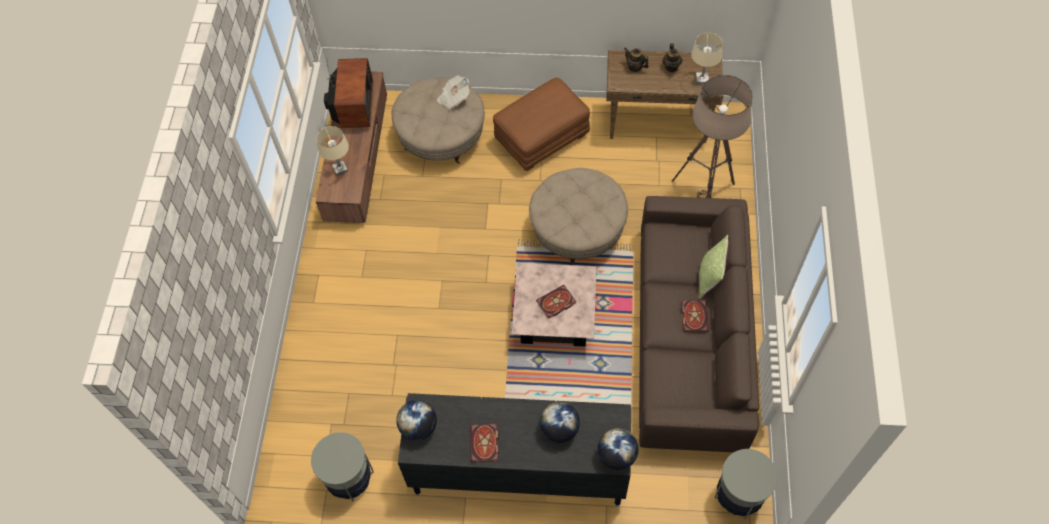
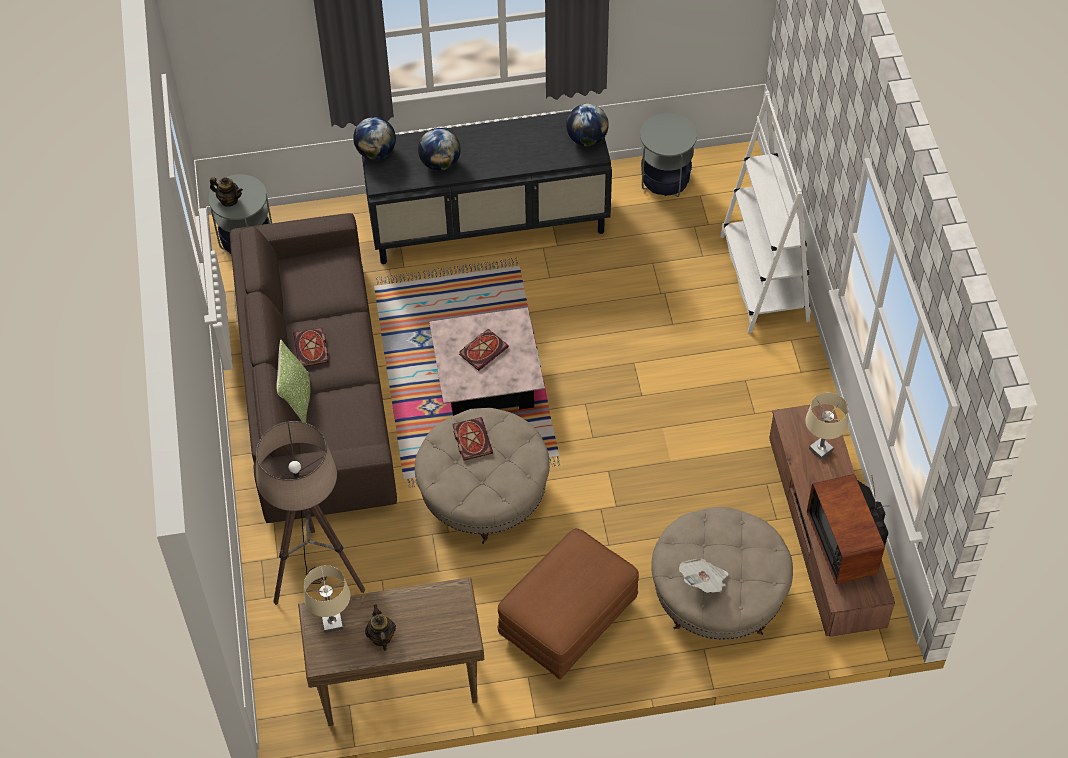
camera: 165 degrees right, 5 degrees down
book [470,424,499,462] -> book moved to [453,417,493,461]
teapot [624,47,649,72] -> teapot moved to [210,177,243,207]
none -> white bookcase [720,91,811,333]

